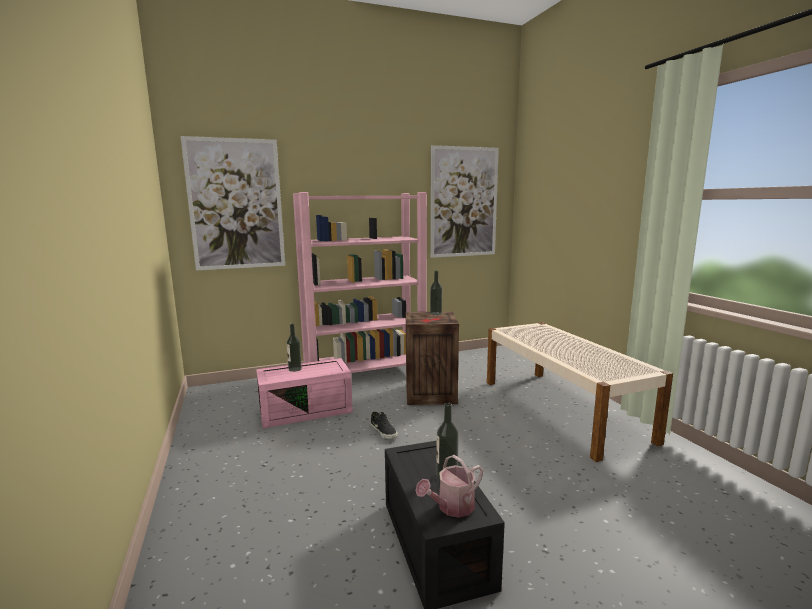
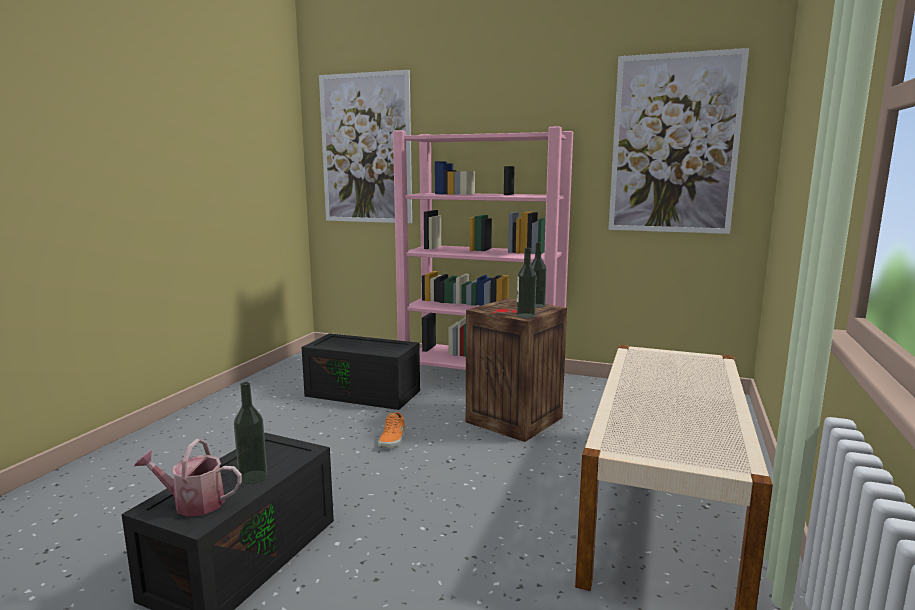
camera: 40 degrees right, 0 degrees up
pink storage box [256,358,353,428] -> black storage box [302,334,420,410]
bottle [287,324,302,372] -> bottle moved to [517,248,536,318]
black shoe [371,412,398,439] -> orange shoe [378,412,405,447]

